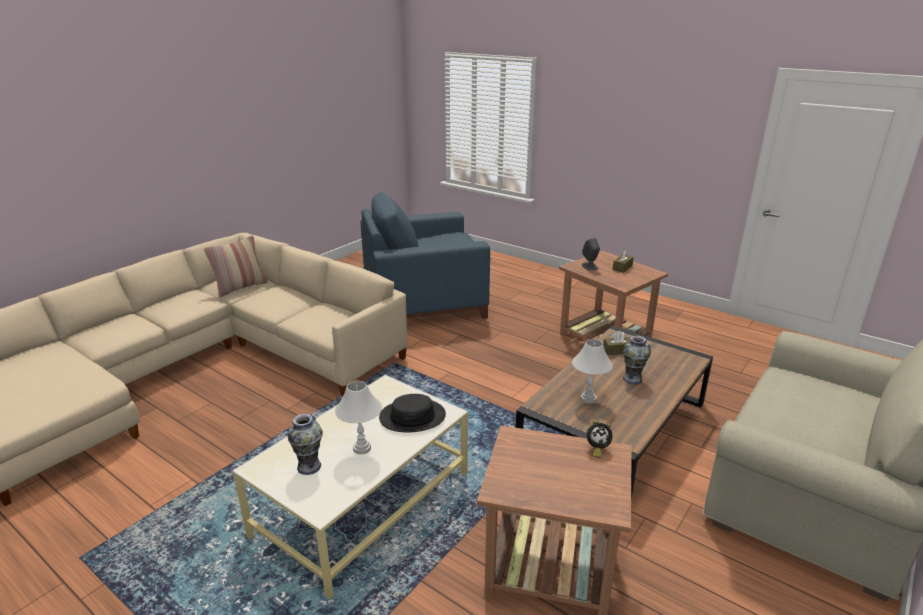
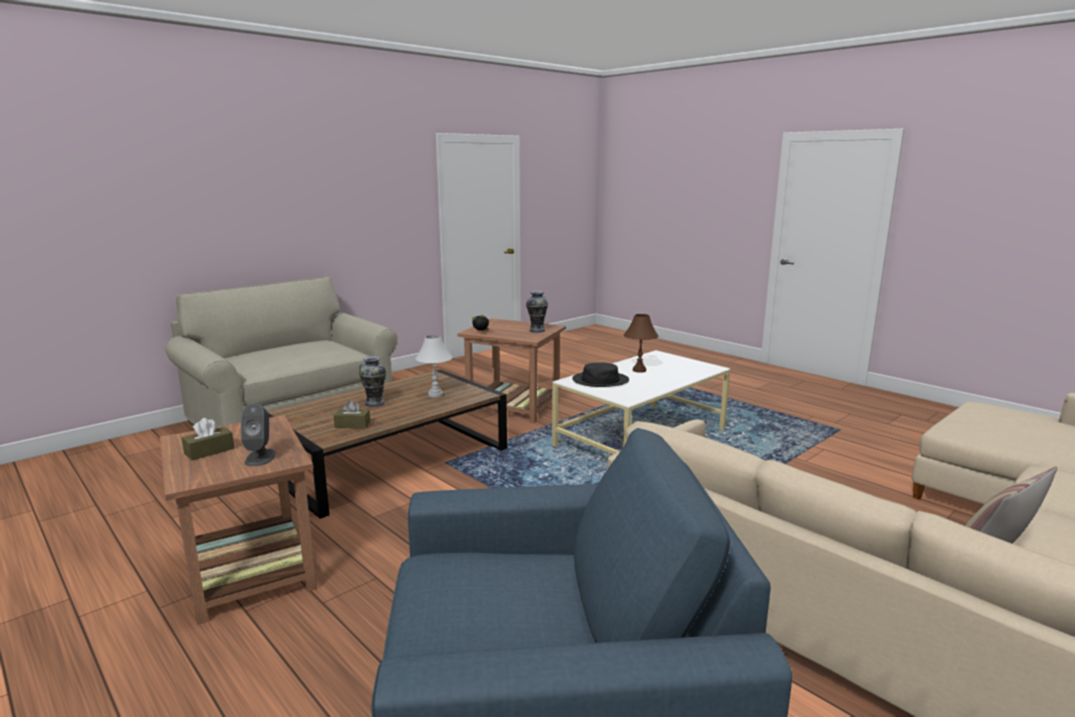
camera: 170 degrees left, 10 degrees down
vase [288,413,323,475] -> vase moved to [526,291,548,333]
white table lamp [335,381,382,454] -> brown table lamp [624,314,659,373]

